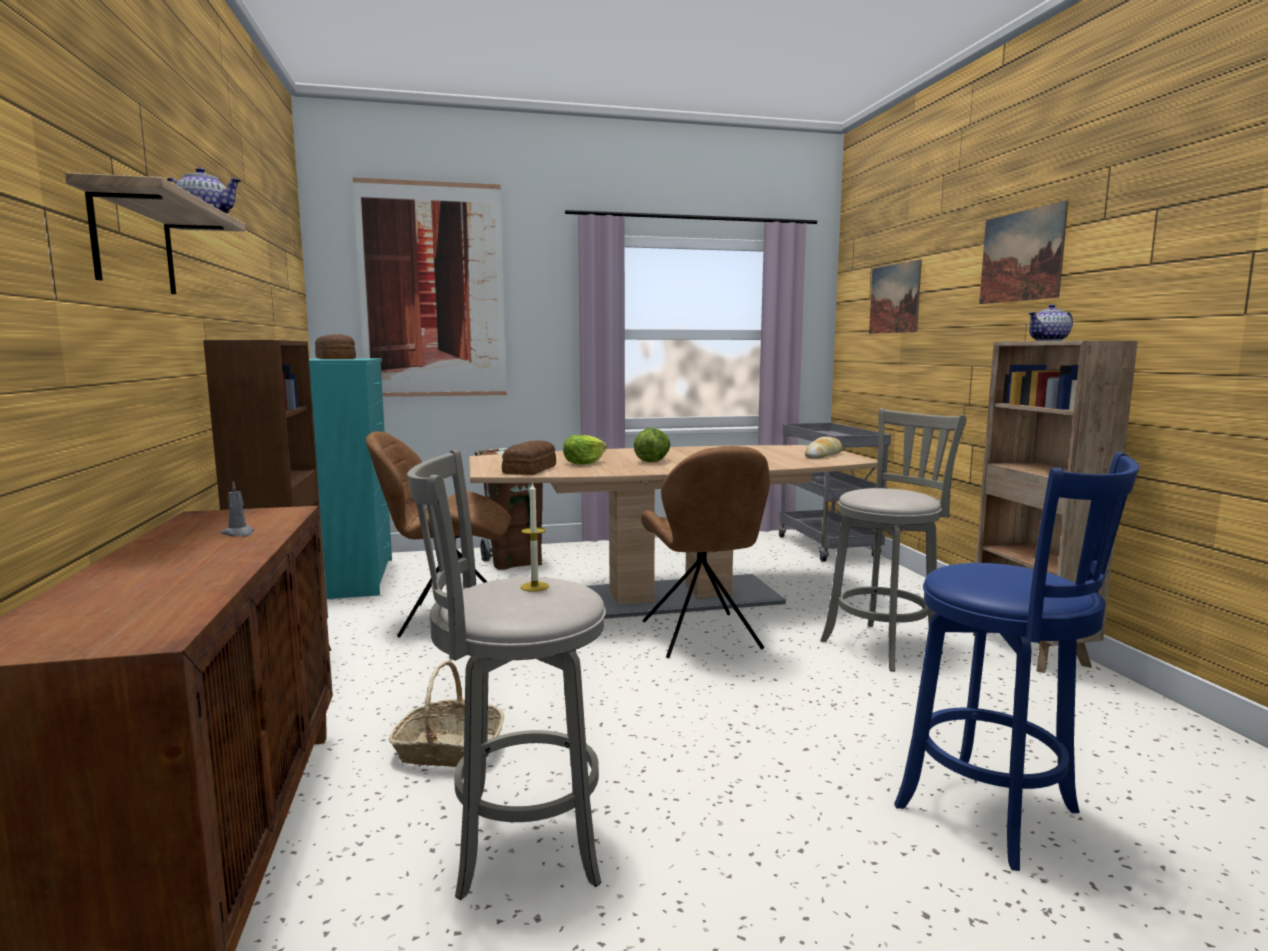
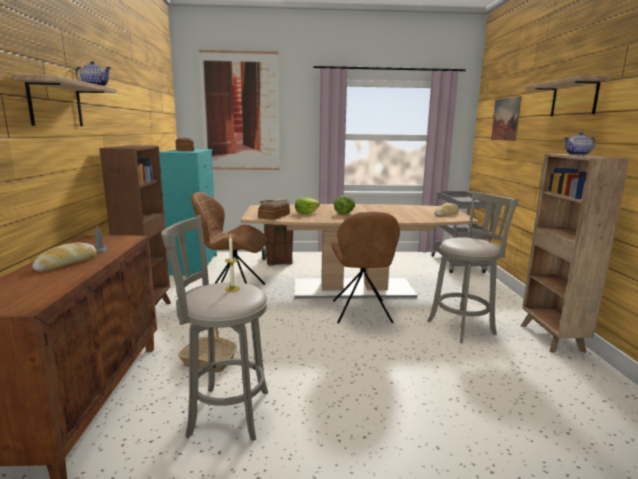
camera: 10 degrees right, 5 degrees up
blue stool [894,452,1139,871] -> none
picture [979,200,1068,304] -> shelf [525,76,610,116]
none -> bread [33,242,97,272]

